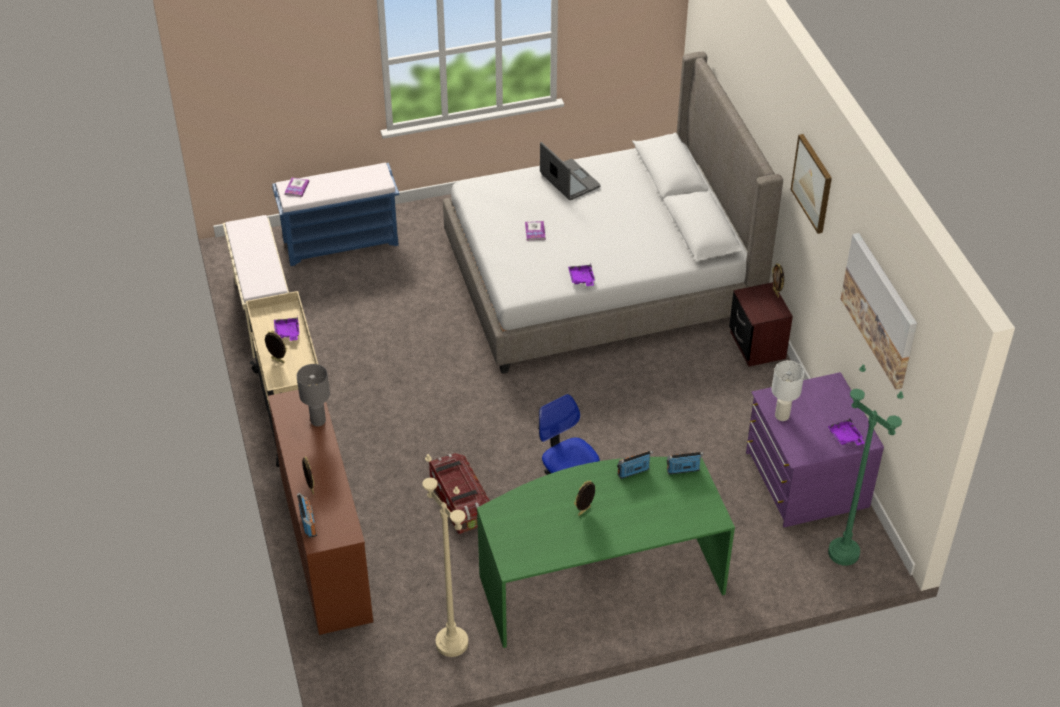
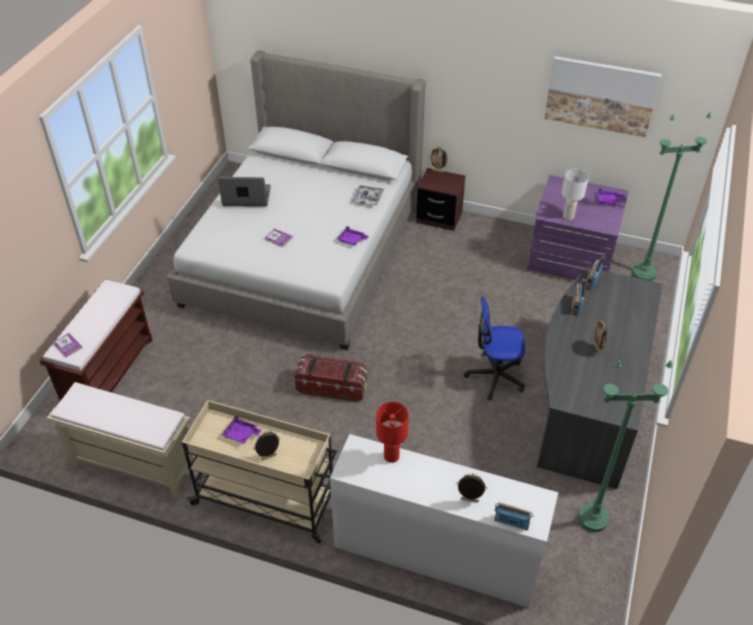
camera: 55 degrees left, 0 degrees up
brown dresser [268,390,373,635] -> white dresser [330,434,558,608]
blue bench [272,163,399,266] -> brown bench [39,279,152,401]
grey table lamp [297,364,330,426] -> red table lamp [376,402,409,463]
beige floor lamp [422,454,468,657] -> green floor lamp [578,360,673,532]
storage box [429,453,490,534] -> storage box moved to [294,354,367,402]
green desk [477,457,735,648] -> grey desk [537,267,663,489]
picture [790,134,832,234] -> none
none -> tray [352,185,384,206]

